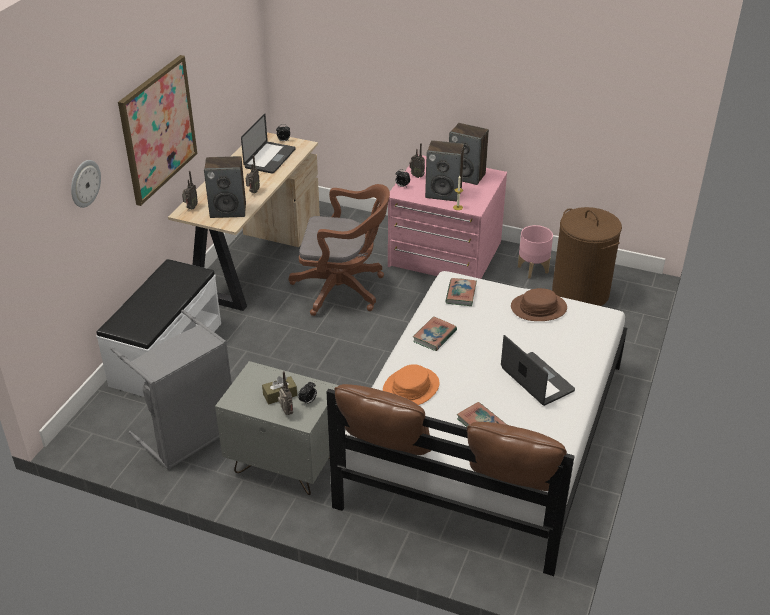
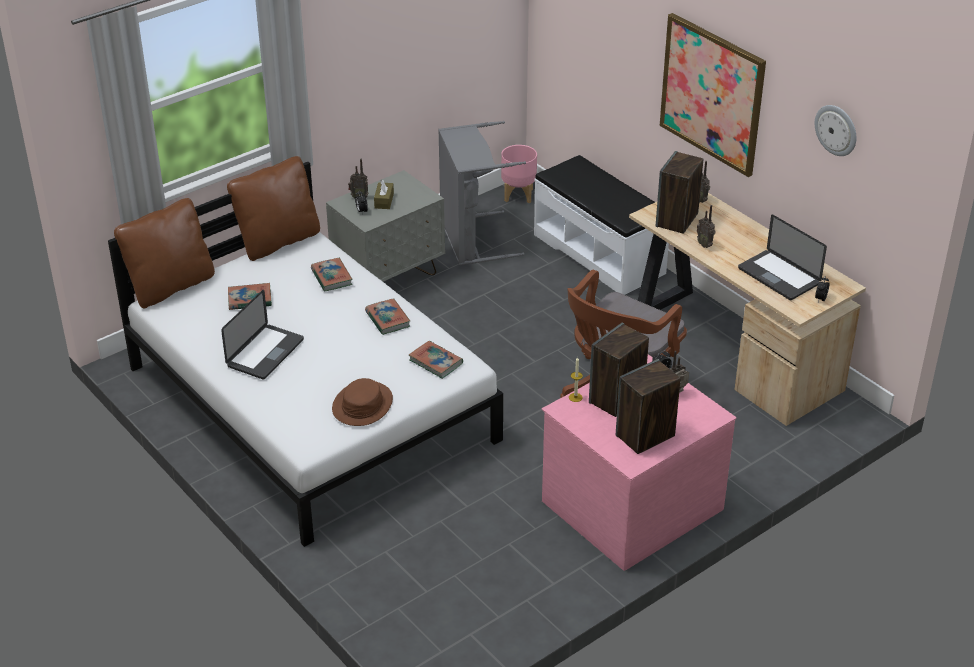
camera: 120 degrees right, 0 degrees up
wall clock [71,160,101,208] -> wall clock moved to [815,105,856,156]
orange hat [383,364,440,405] -> book [311,258,353,292]
laptop [501,335,575,406] -> laptop turned 60 degrees counterclockwise [221,290,304,379]
pink planter [518,225,553,279] -> pink planter moved to [501,145,537,203]
brown laundry basket [552,207,622,306] -> none

